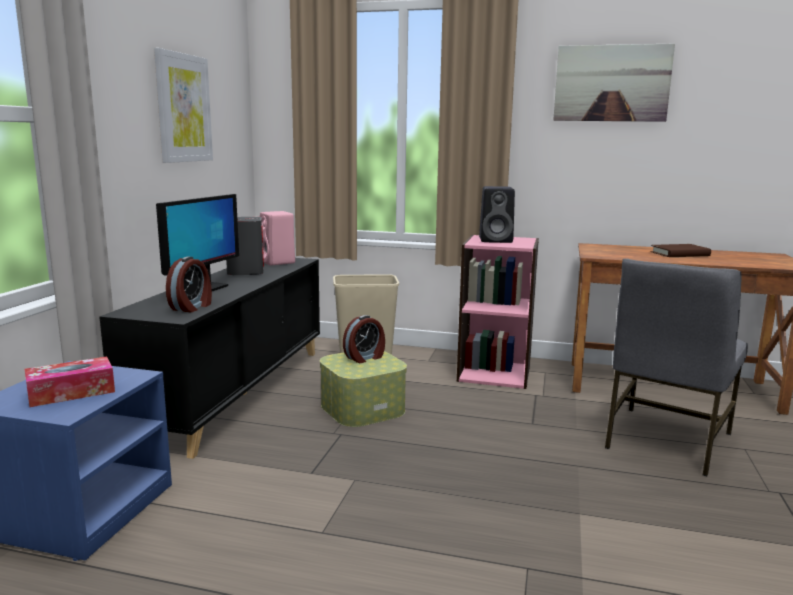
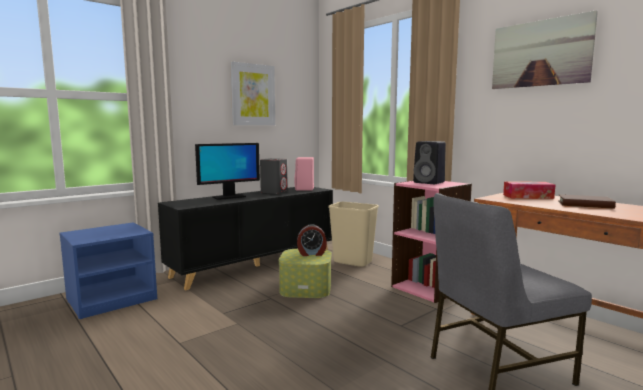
camera: 35 degrees right, 5 degrees down
tissue box [25,356,115,407] -> tissue box moved to [503,181,555,199]
alarm clock [166,257,212,312] -> none

